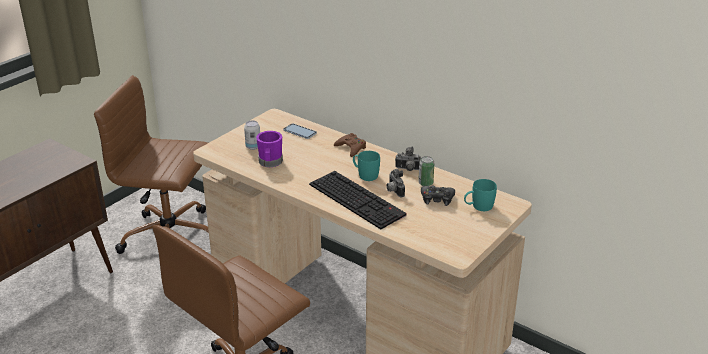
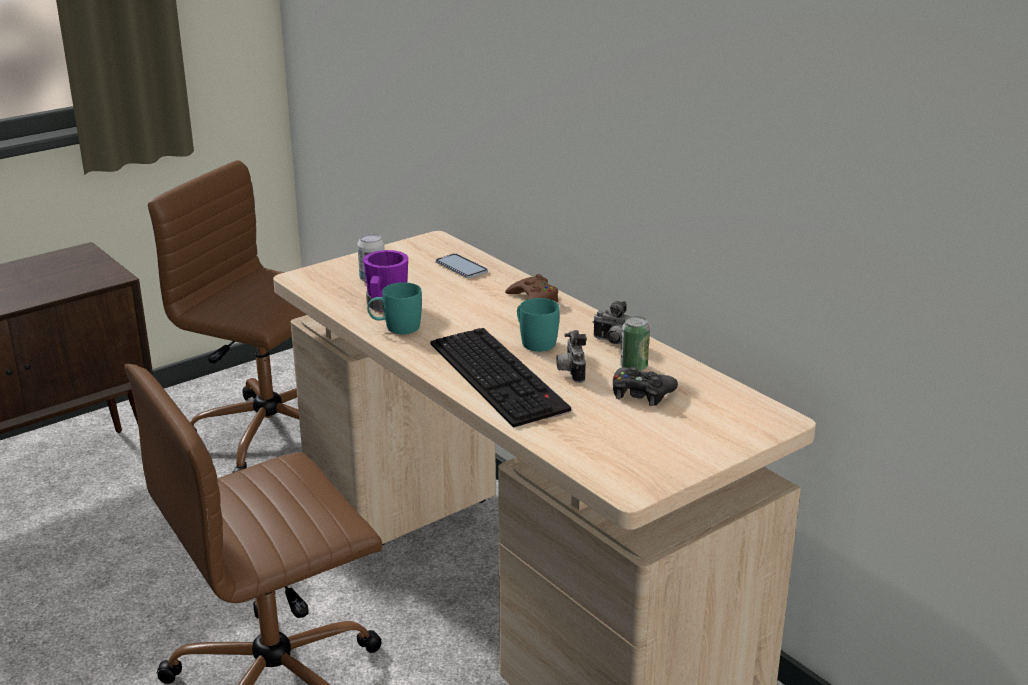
camera: 15 degrees right, 5 degrees down
turquoise mug [464,179,497,211] -> turquoise mug moved to [367,282,422,334]

